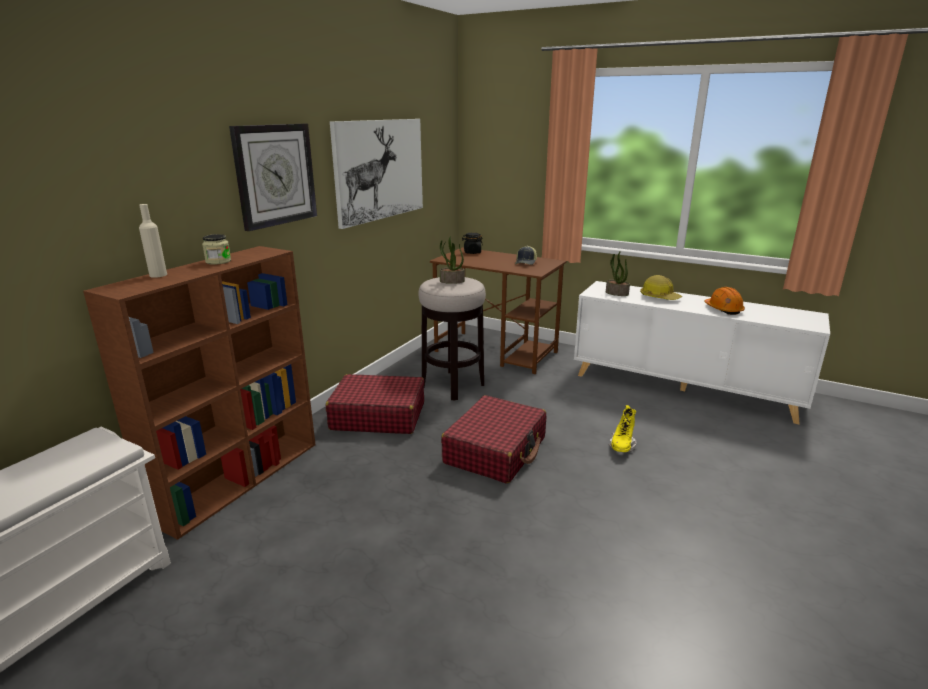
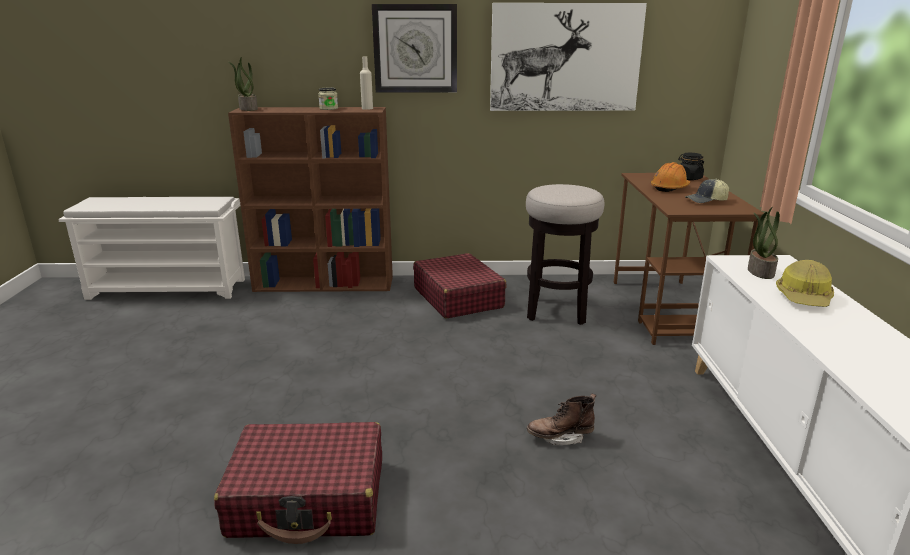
camera: 60 degrees right, 0 degrees up
beige bottle [139,204,167,278] -> beige bottle moved to [360,56,373,110]
potted plant [440,236,465,284] -> potted plant moved to [229,57,258,111]
red suitcase [441,395,546,484] -> red suitcase moved to [214,422,382,544]
yellow boot [609,405,637,452] -> brown boot [527,393,596,445]
orange hard hat [704,287,745,315] -> orange hard hat moved to [651,162,690,192]

